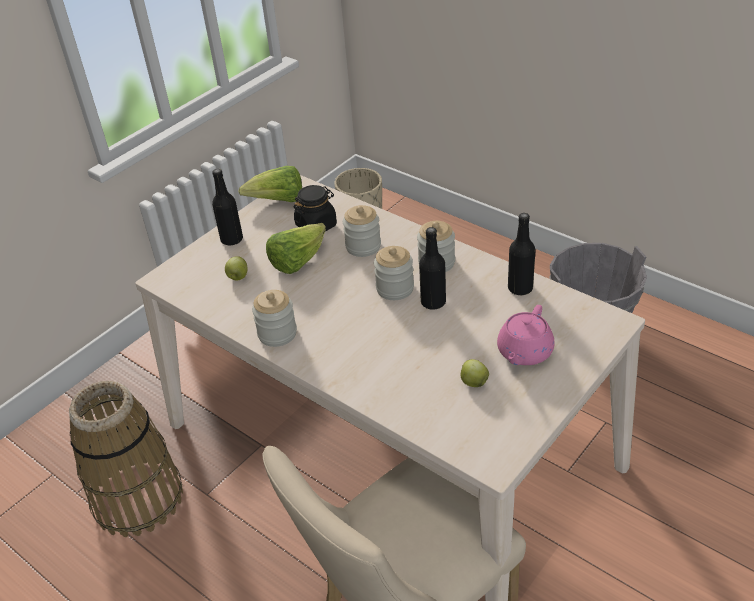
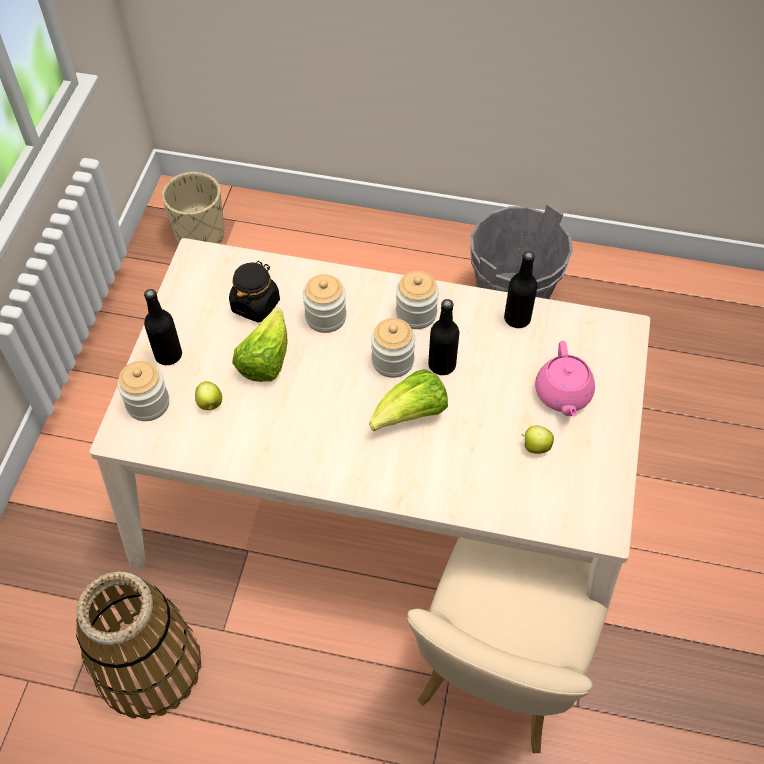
camera: 30 degrees left, 15 degrees up
lettuce [238,166,302,202] -> lettuce moved to [369,369,448,431]
jar [252,290,297,347] -> jar moved to [117,361,169,421]

